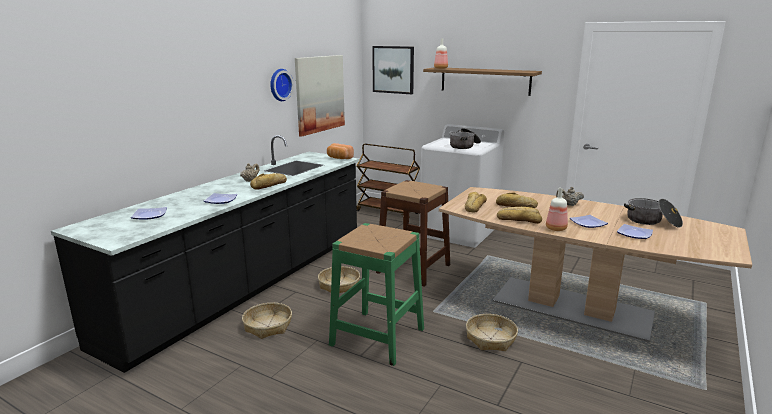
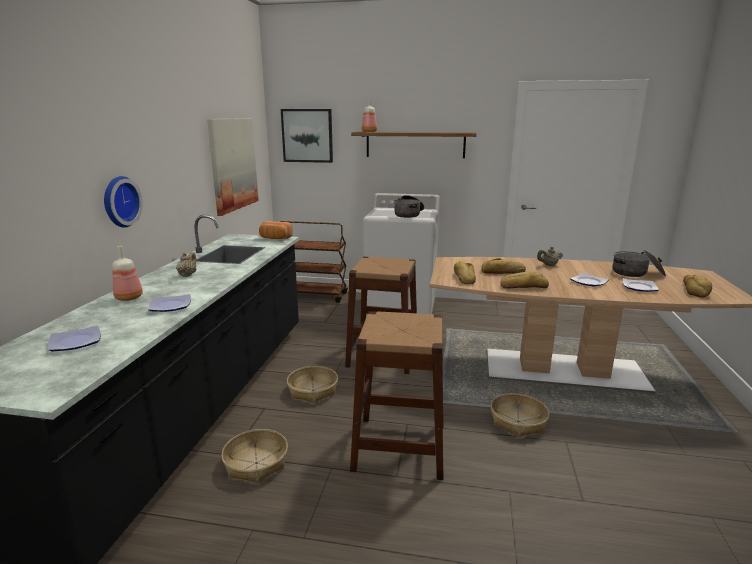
camera: 20 degrees left, 0 degrees up
bread [250,173,287,190] -> bread moved to [683,274,712,297]
wall clock [270,69,294,101] -> wall clock moved to [104,176,143,228]
green stool [329,223,424,366] -> brown stool [350,311,444,480]
bottle [546,188,568,231] -> bottle moved to [112,246,143,301]

